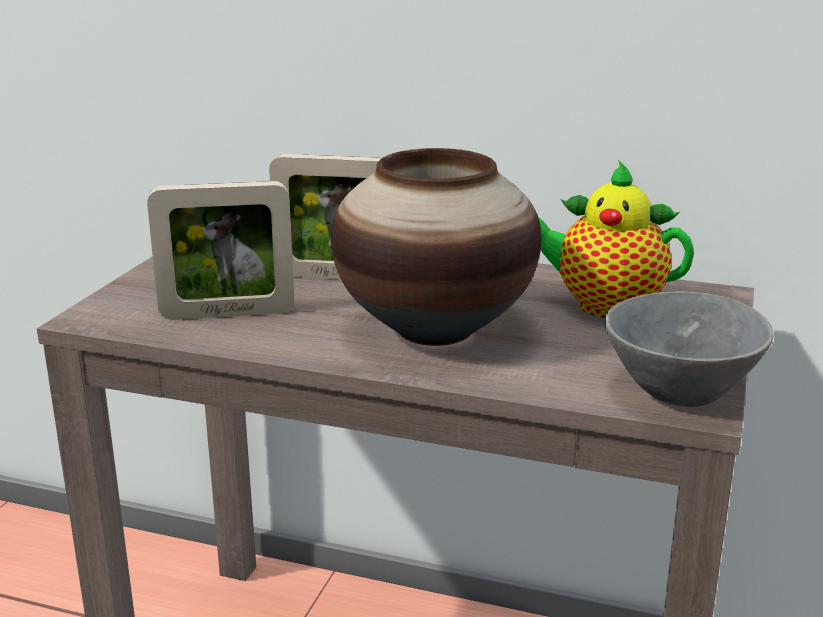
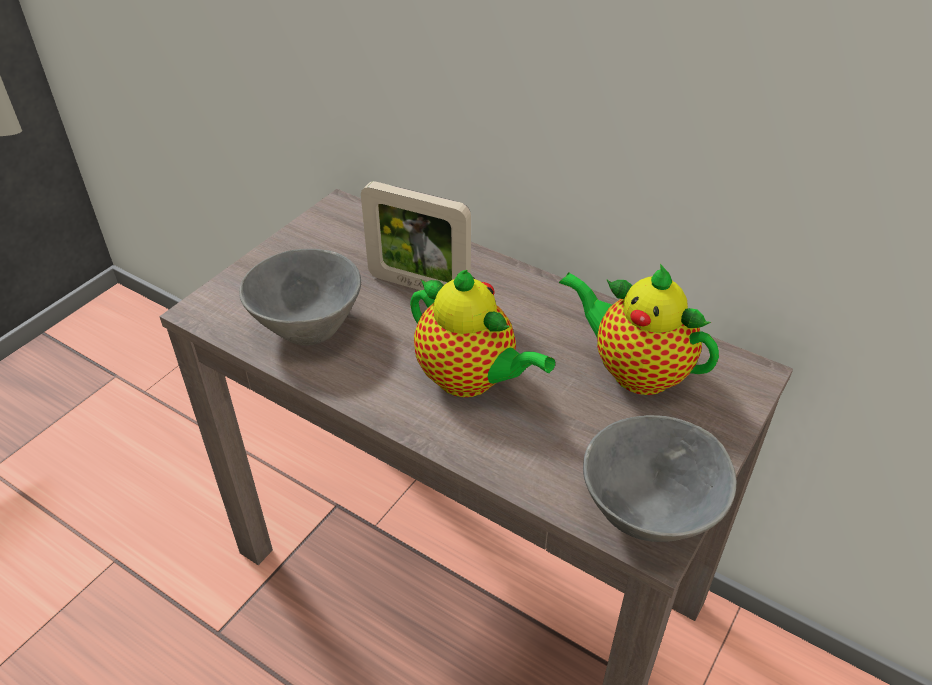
camera: 15 degrees right, 20 degrees up
picture frame [147,181,294,320] -> grey bowl [239,249,361,346]
vase [331,148,542,346] -> teapot [410,270,555,397]

